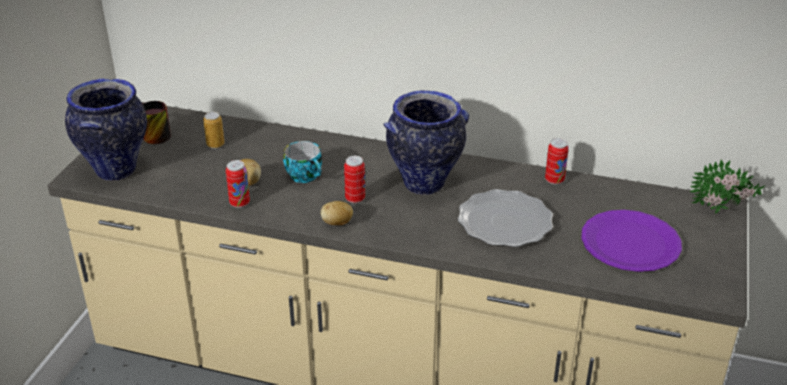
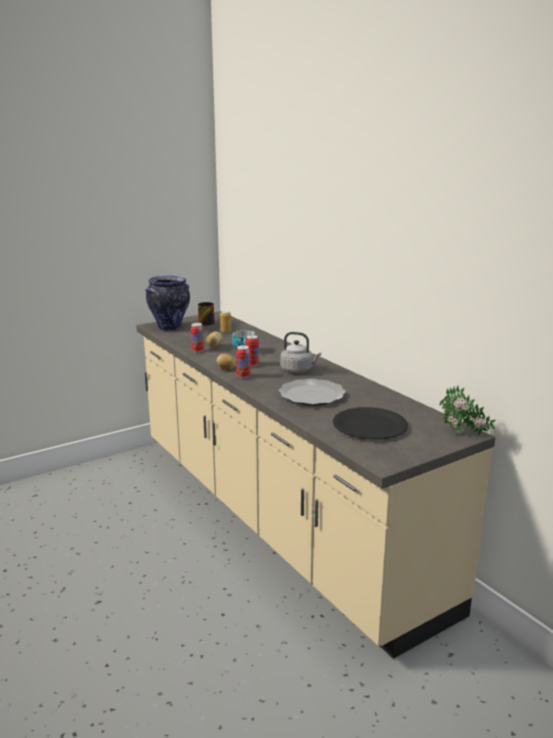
camera: 40 degrees right, 15 degrees down
vase [384,91,469,195] -> grey kettle [280,332,321,373]
can [545,138,569,185] -> can moved to [236,345,250,378]
purple plate [581,210,682,272] -> black plate [333,407,408,440]

